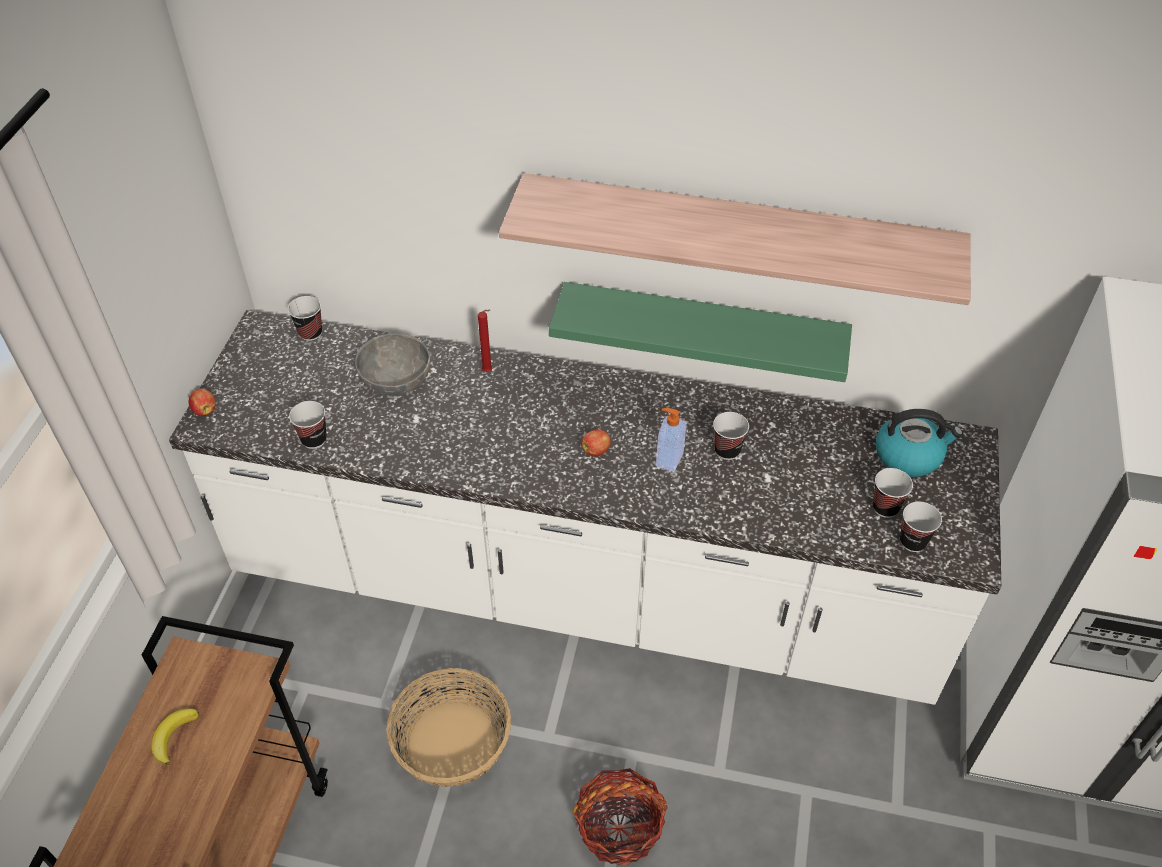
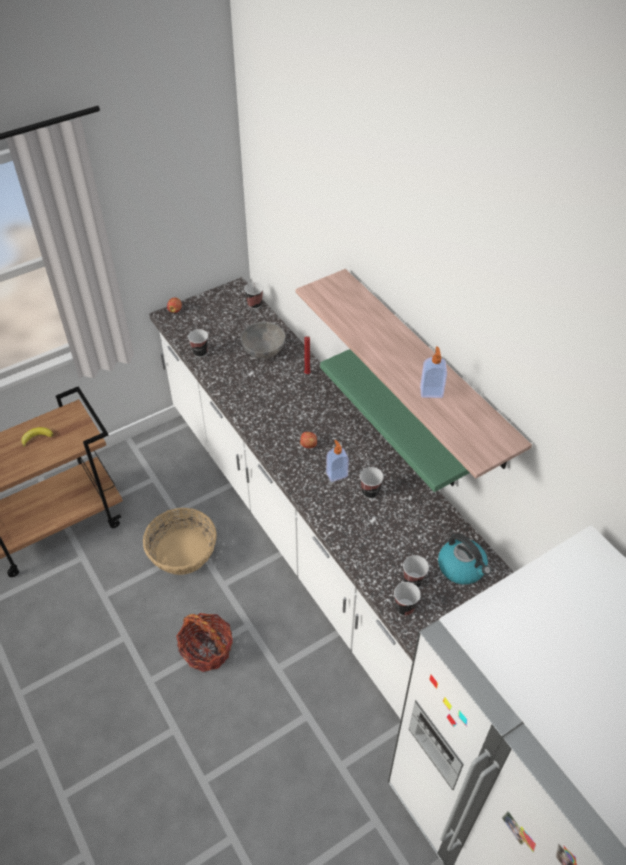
camera: 45 degrees right, 0 degrees up
none -> soap dispenser [420,346,447,398]

